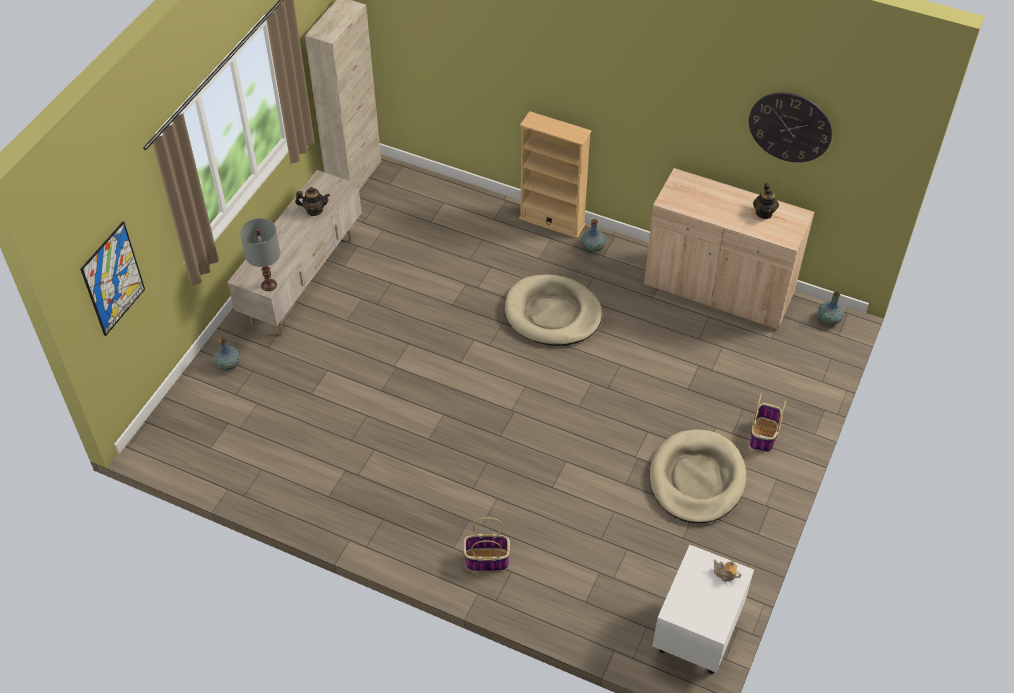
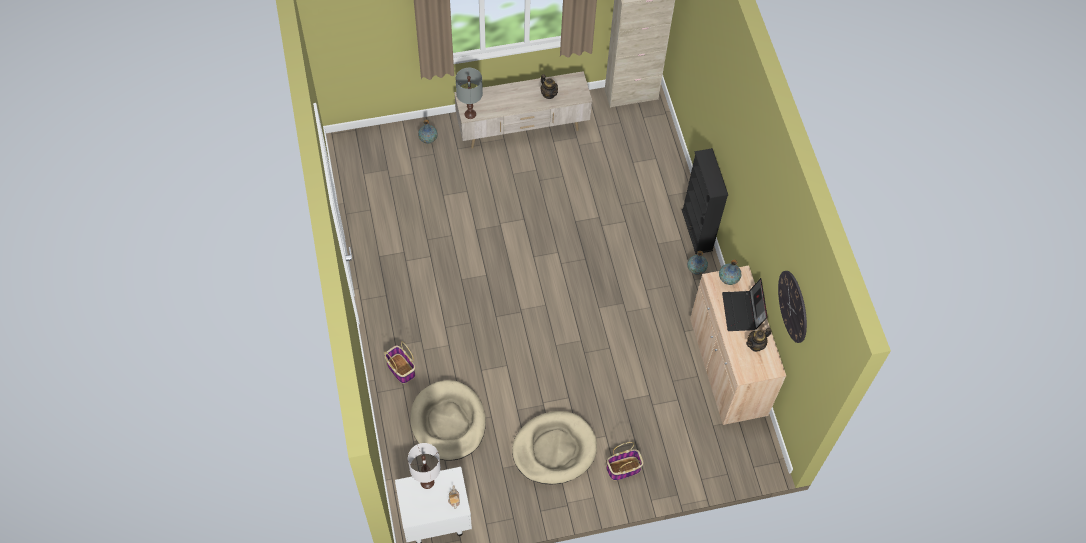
camera: 50 degrees right, 10 degrees up
picture [80,222,145,336] -> none
beige dog bed [505,274,602,346] -> beige dog bed moved to [410,380,486,461]
beige bookcase [519,111,592,238] -> black bookcase [681,148,728,254]
vase [818,292,844,325] -> vase moved to [719,260,741,285]
none -> white table lamp [408,443,441,489]
none -> laptop [722,278,768,331]

